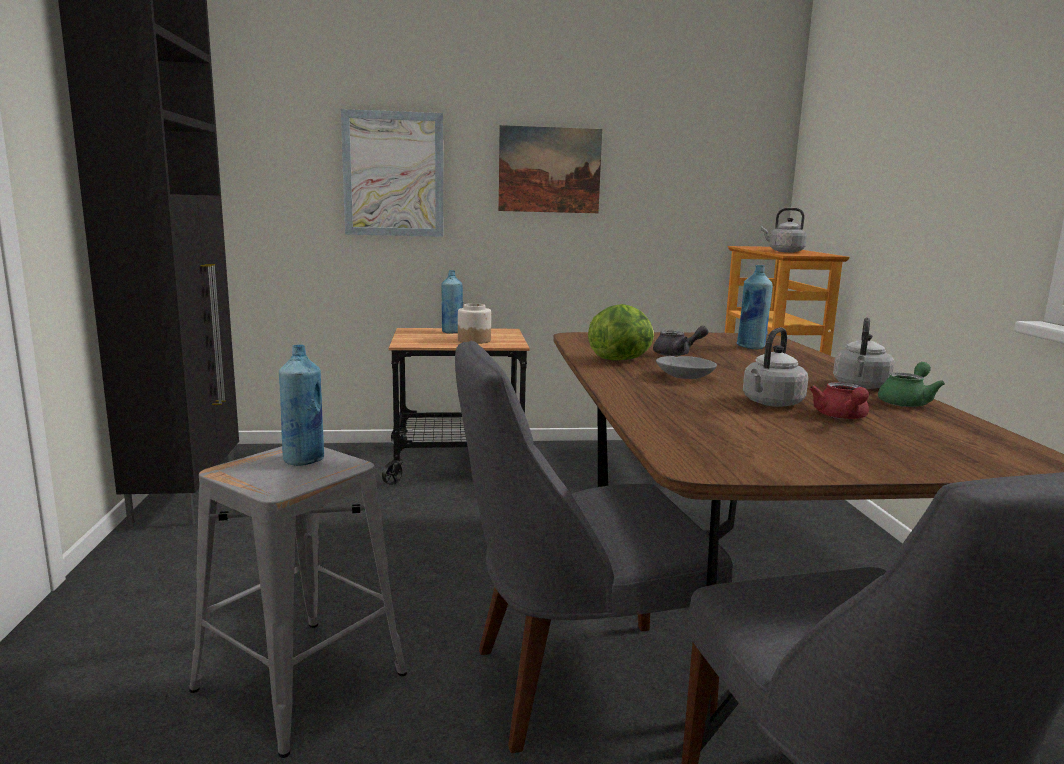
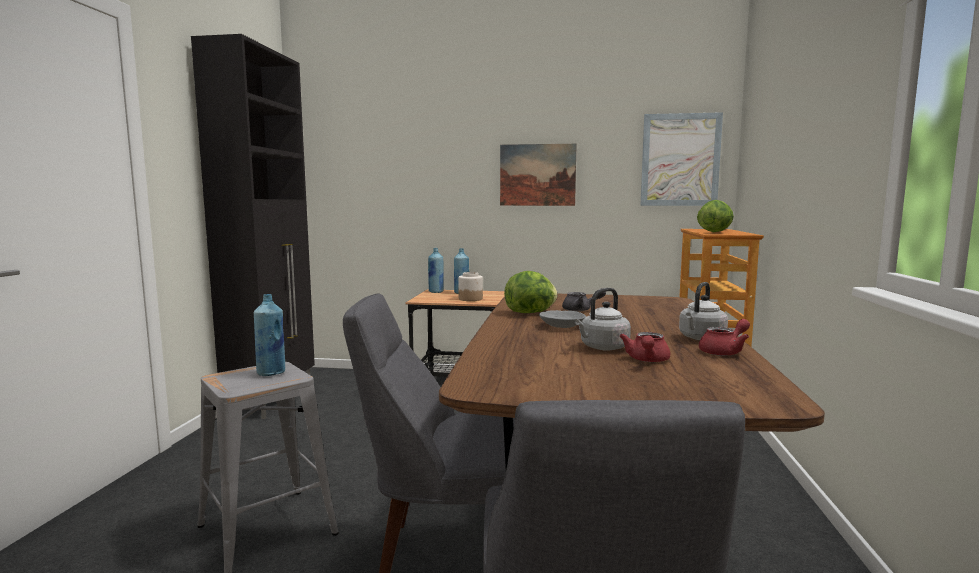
camera: 15 degrees right, 5 degrees down
picture [341,109,443,237] -> picture moved to [640,112,723,206]
blue bottle [737,265,773,349] -> blue bottle moved to [428,248,443,293]
grey kettle [761,208,807,252] -> lettuce [697,200,734,232]
green teapot [878,362,945,407] -> red teapot [699,319,750,356]

